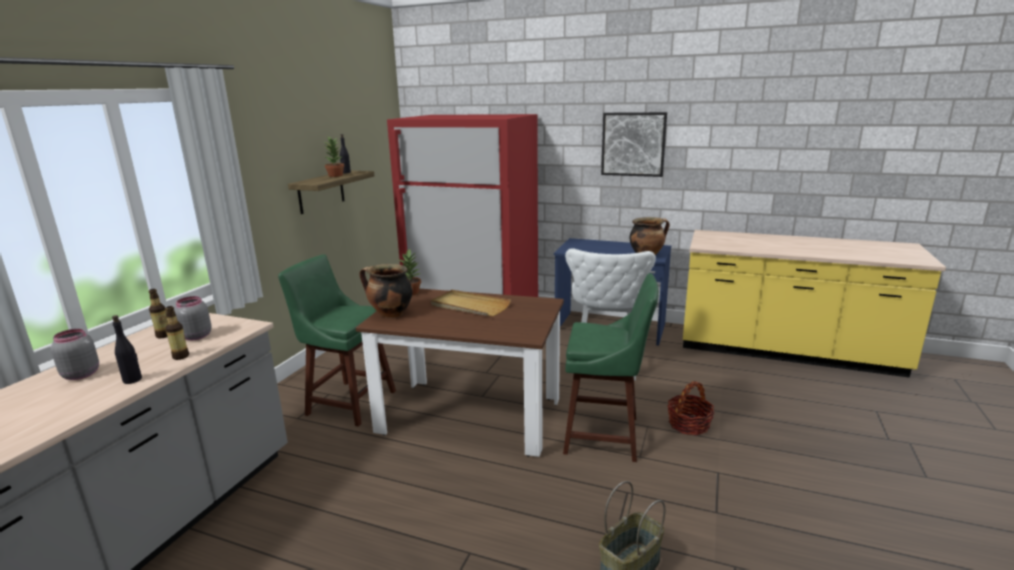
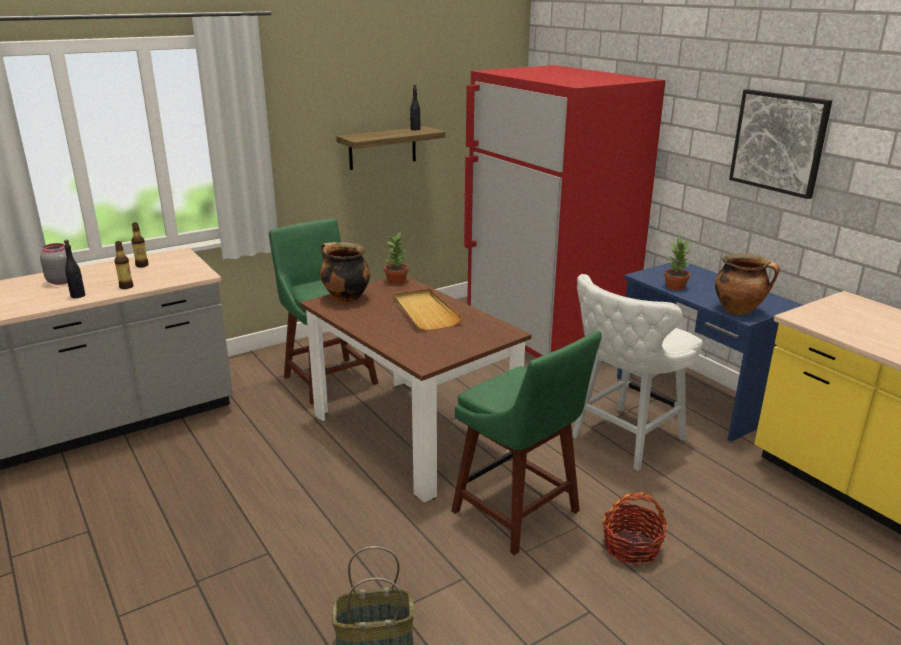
camera: 35 degrees right, 5 degrees up
grey jar [174,296,212,340] -> none
potted plant [324,137,344,177] -> potted plant moved to [664,236,691,290]

